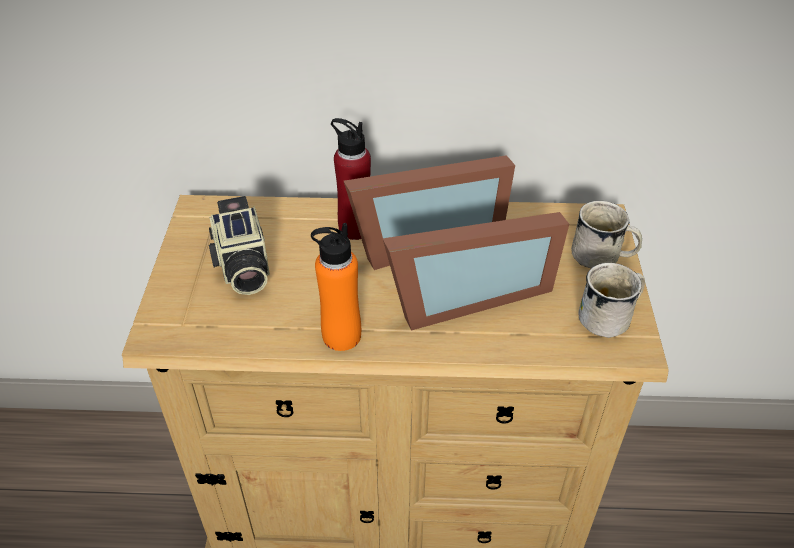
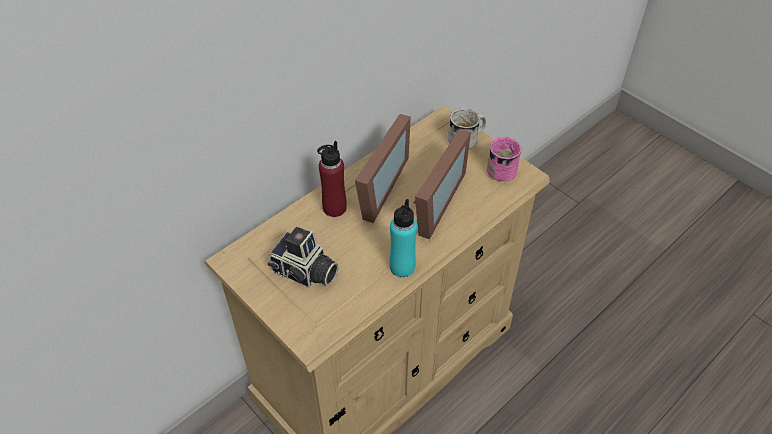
camera: 45 degrees left, 5 degrees up
orange bottle [311,223,361,351] -> turquoise bottle [389,199,417,277]
white mug [578,263,645,338] -> pink mug [487,137,522,181]

